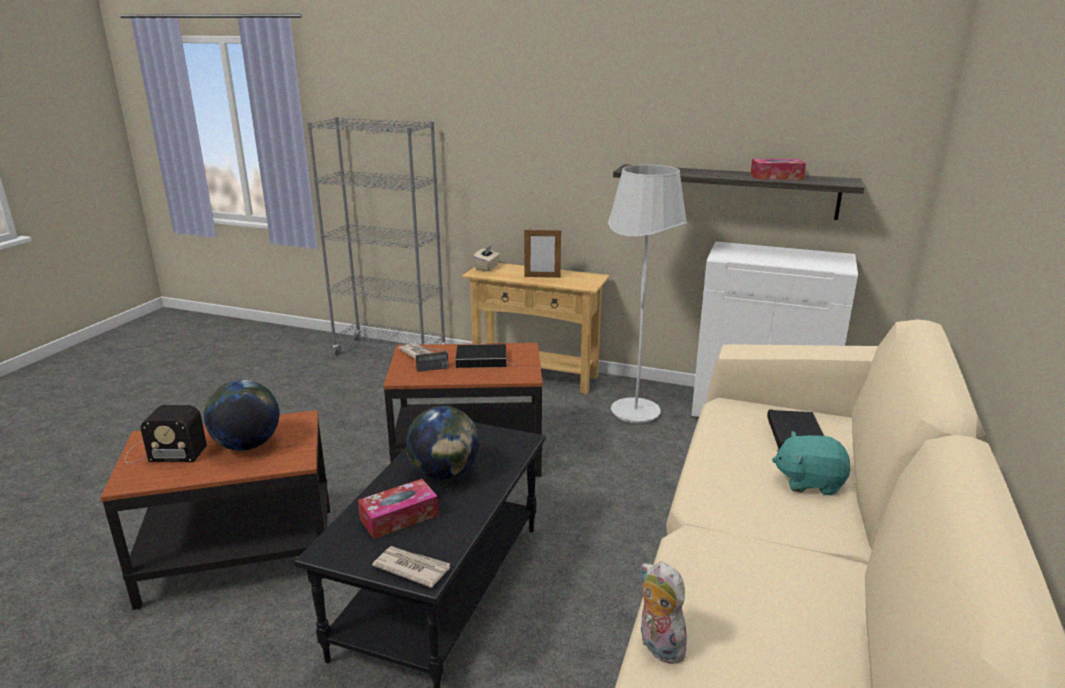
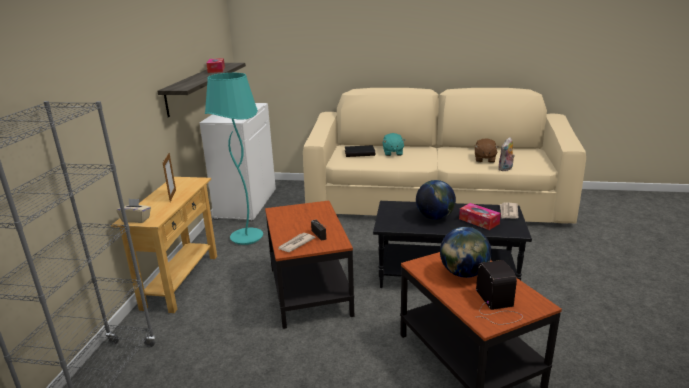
camera: 100 degrees left, 0 degrees up
book [456,344,516,368] -> none
white floor lamp [608,165,687,424] -> turquoise floor lamp [205,73,263,245]
none -> brown plush toy [475,138,499,163]

